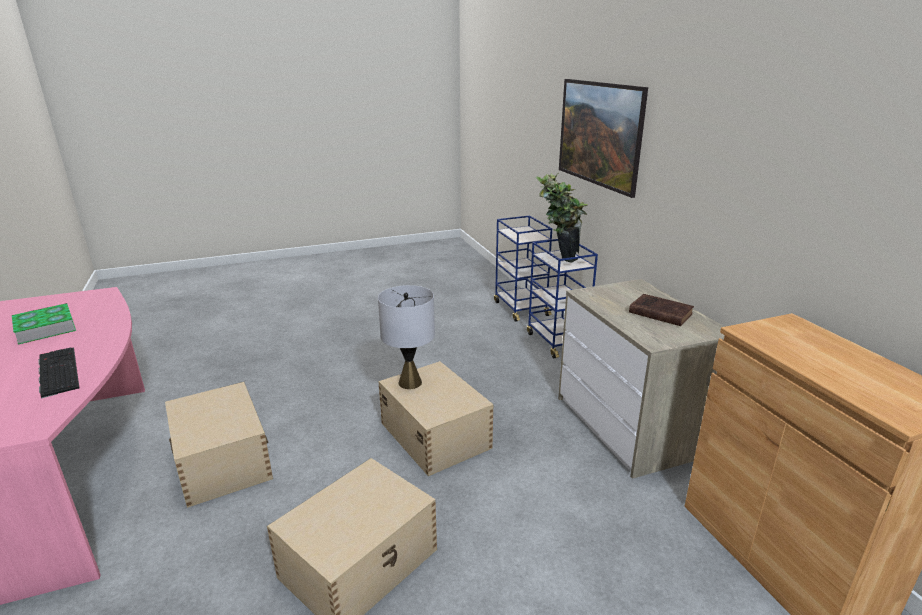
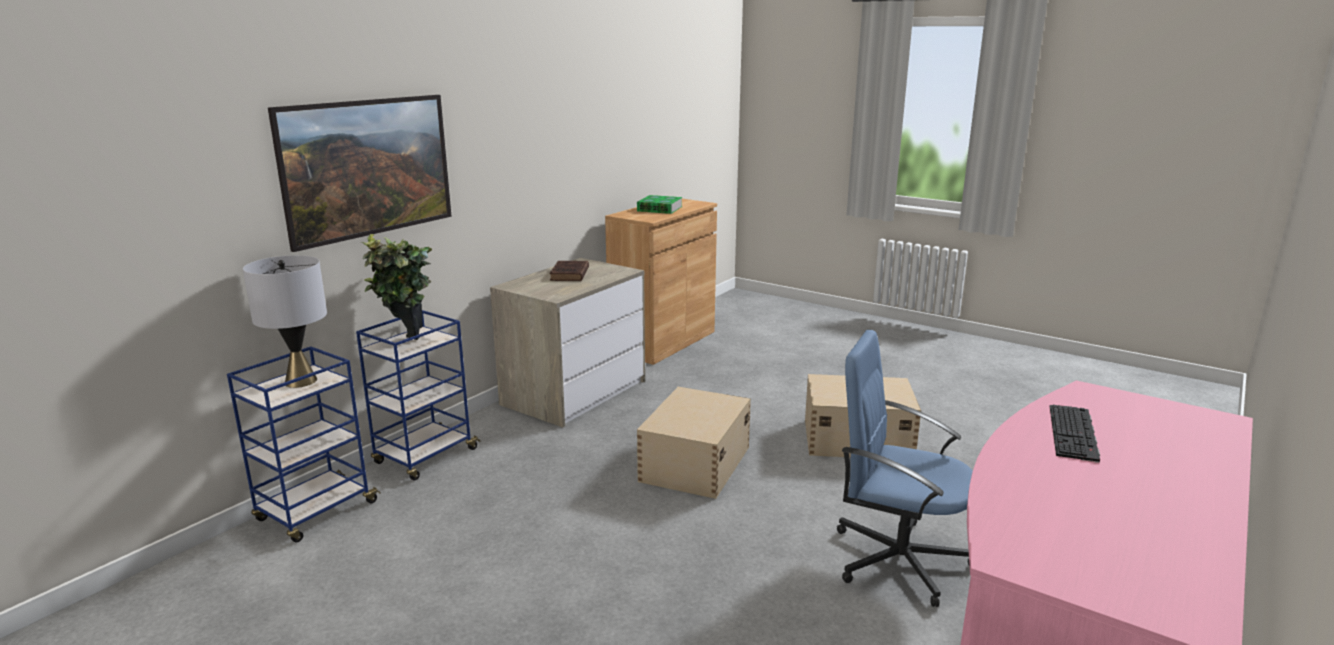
camera: 125 degrees left, 5 degrees down
book [12,303,76,345] -> book moved to [637,195,682,214]
beige storage box [165,382,273,508] -> blue office chair [837,330,973,607]
grey table lamp [378,285,435,389] -> grey table lamp moved to [243,255,327,388]

